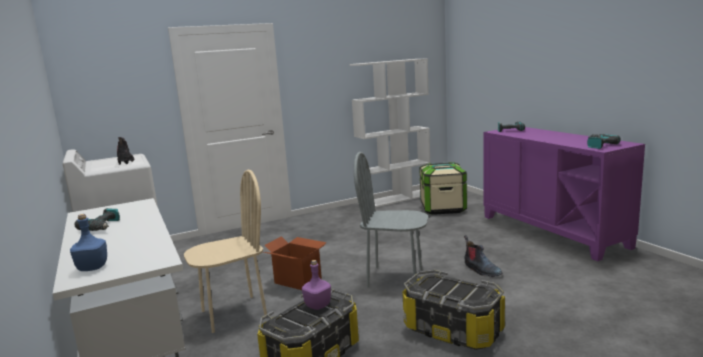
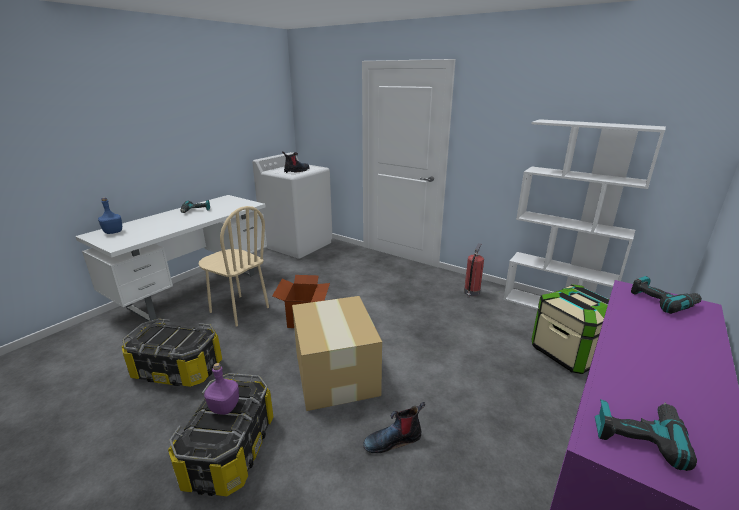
camera: 60 degrees right, 10 degrees up
purple bottle [302,260,331,310] -> purple bottle moved to [204,363,239,415]
grey chair [354,152,428,288] -> cardboard box [292,296,382,411]
boot [464,235,502,277] -> boot turned 45 degrees clockwise [363,402,425,453]
none -> fire extinguisher [464,243,484,298]

